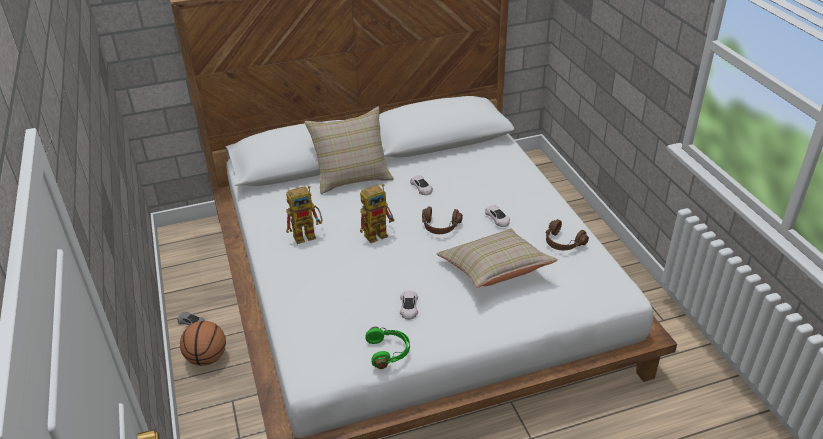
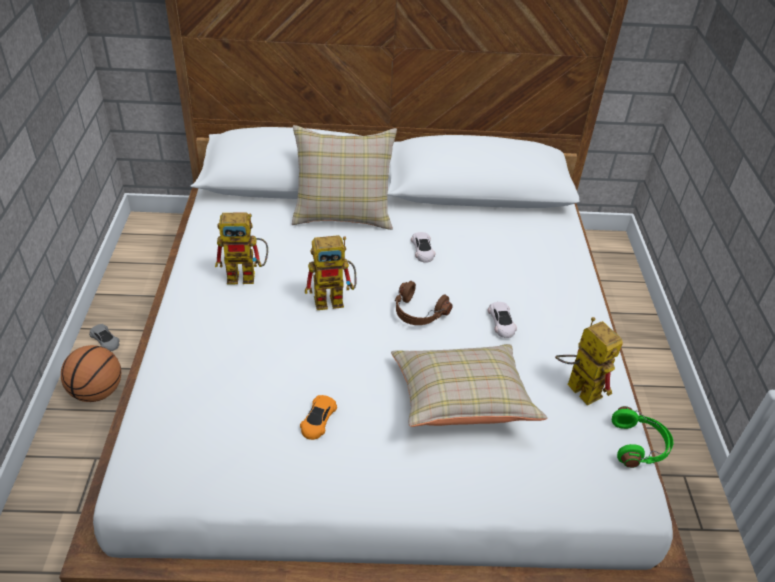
camera: 15 degrees right, 5 degrees up
green headphones [365,327,410,369] -> green headphones moved to [612,406,673,468]
white toy car [400,291,418,320] -> orange toy car [300,395,337,440]
brown headphones [546,219,589,250] -> toy robot [555,317,623,406]

